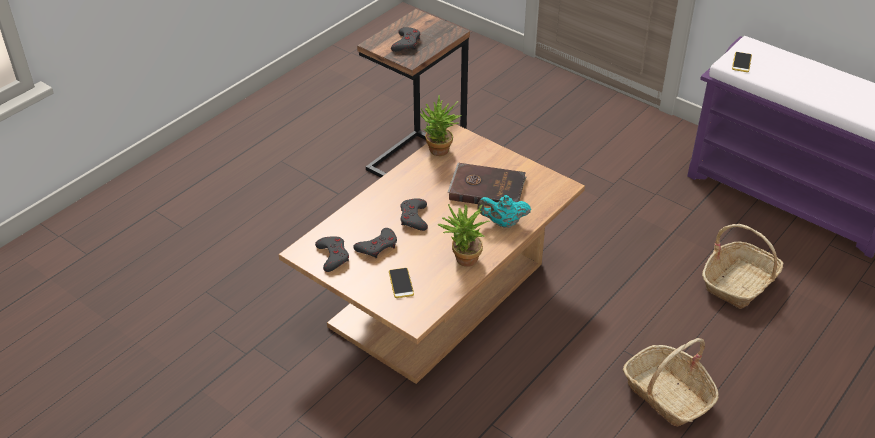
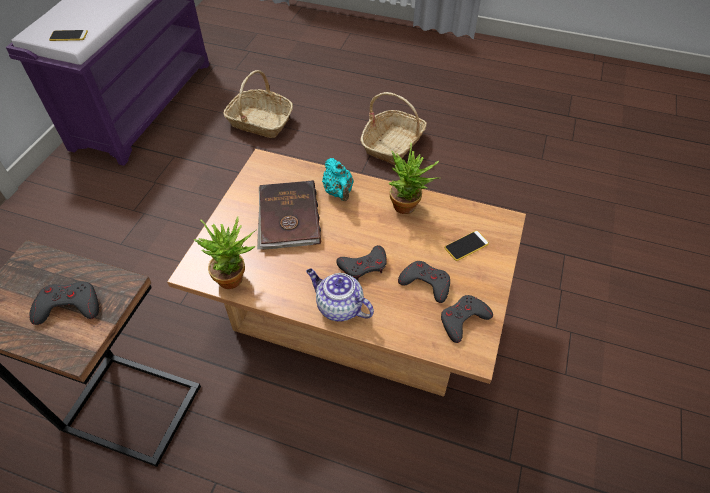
camera: 110 degrees left, 10 degrees up
none -> teapot [306,269,374,322]

